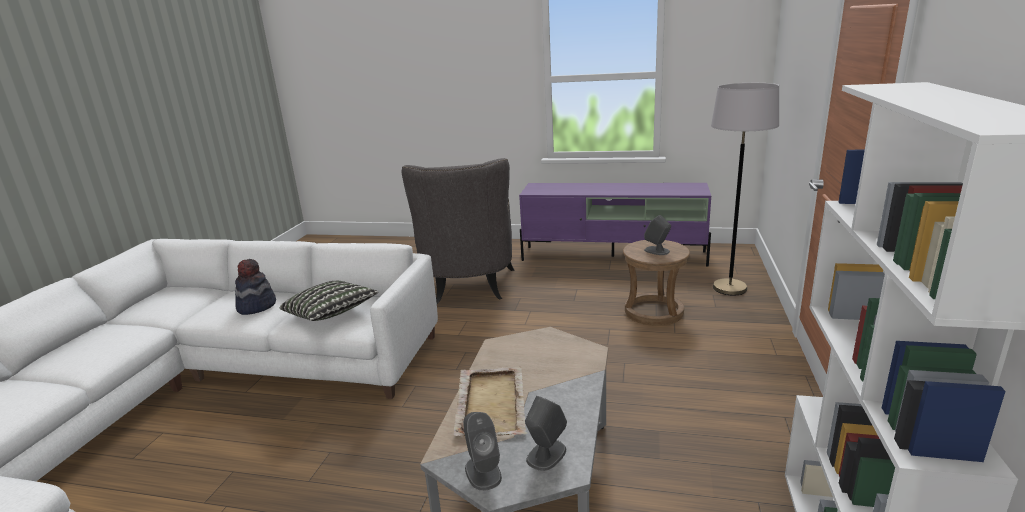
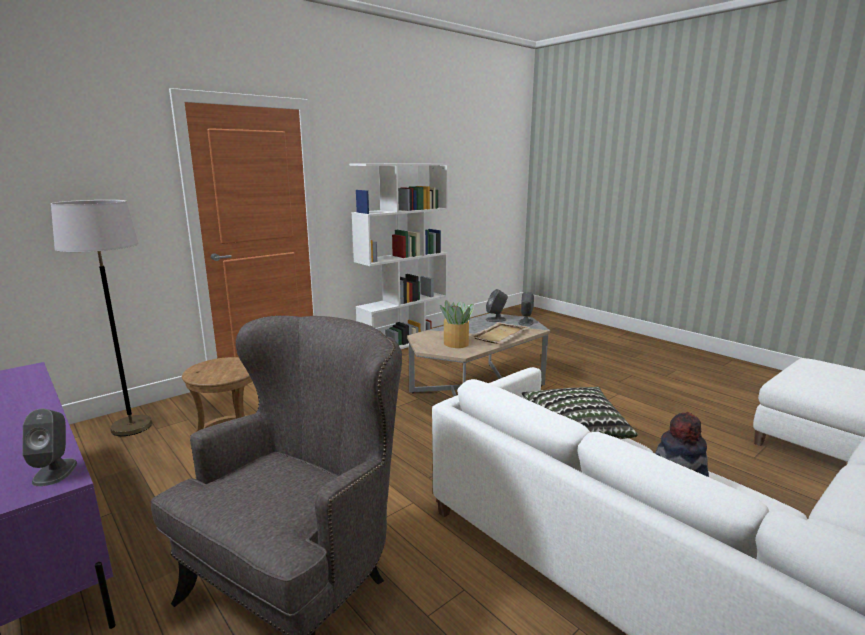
camera: 145 degrees left, 5 degrees down
grey speaker [644,215,671,255] -> grey speaker moved to [23,409,77,486]
none -> potted plant [440,300,474,348]

